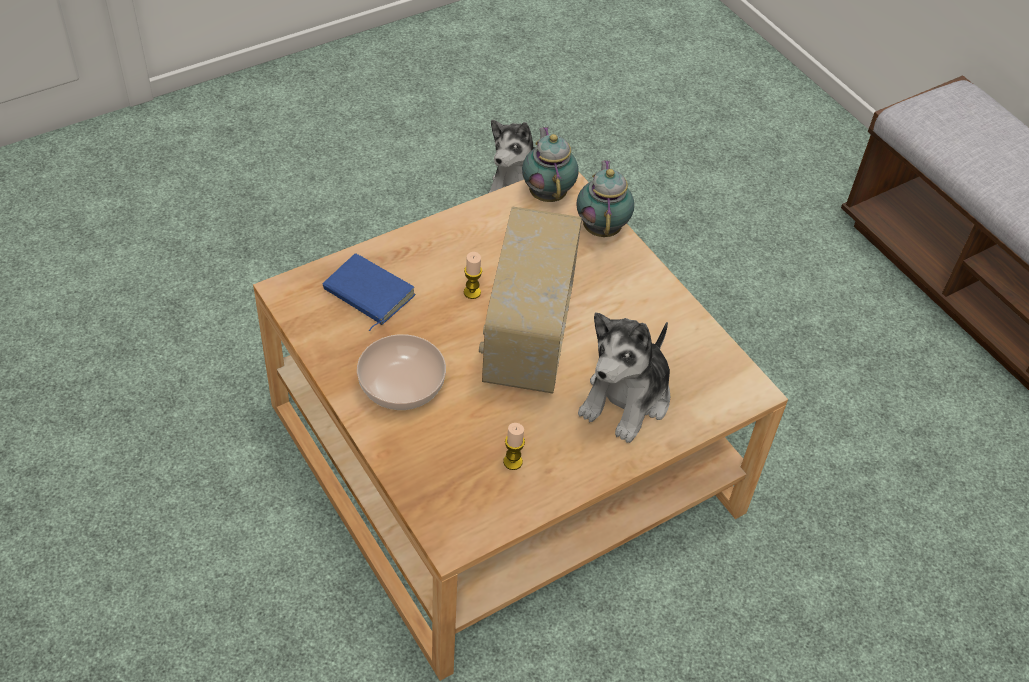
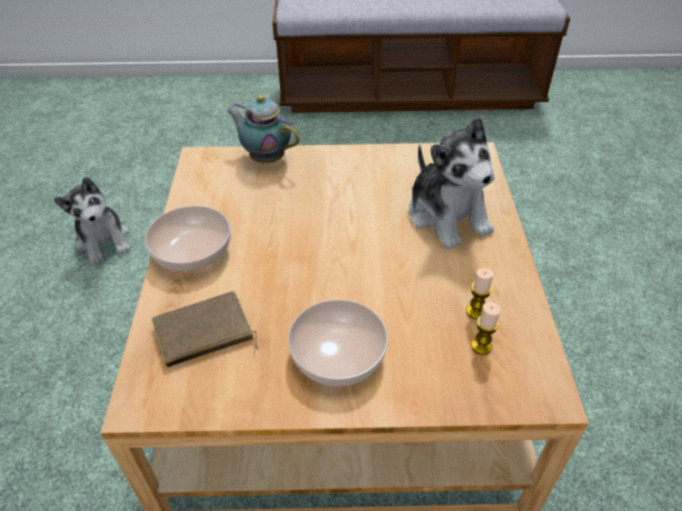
camera: 55 degrees left, 5 degrees down
blue book [323,253,416,331] -> brown book [152,291,258,367]
candle [464,252,482,299] -> candle moved to [471,302,500,355]
radio [479,206,582,394] -> none
teapot [522,126,579,202] -> none
none -> bowl [145,206,231,271]

